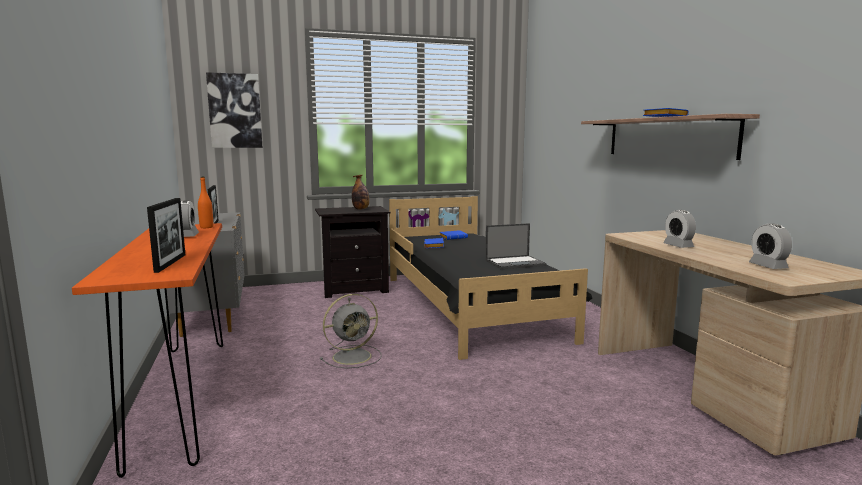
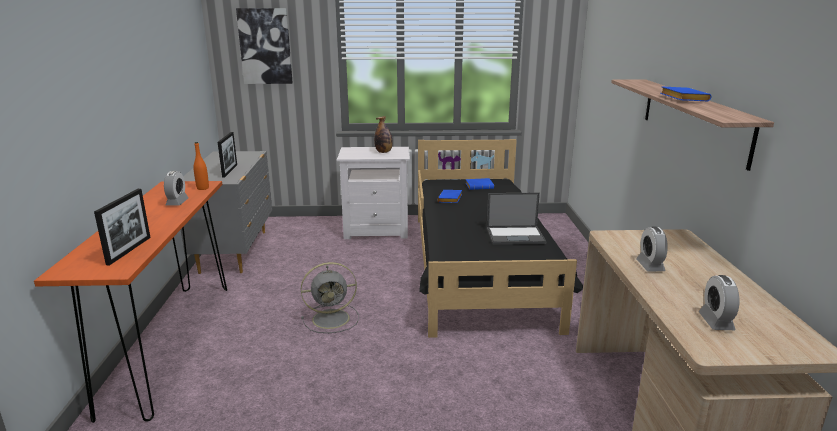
camera: 15 degrees right, 10 degrees up
black nightstand [315,206,391,298] -> white nightstand [337,147,410,239]

